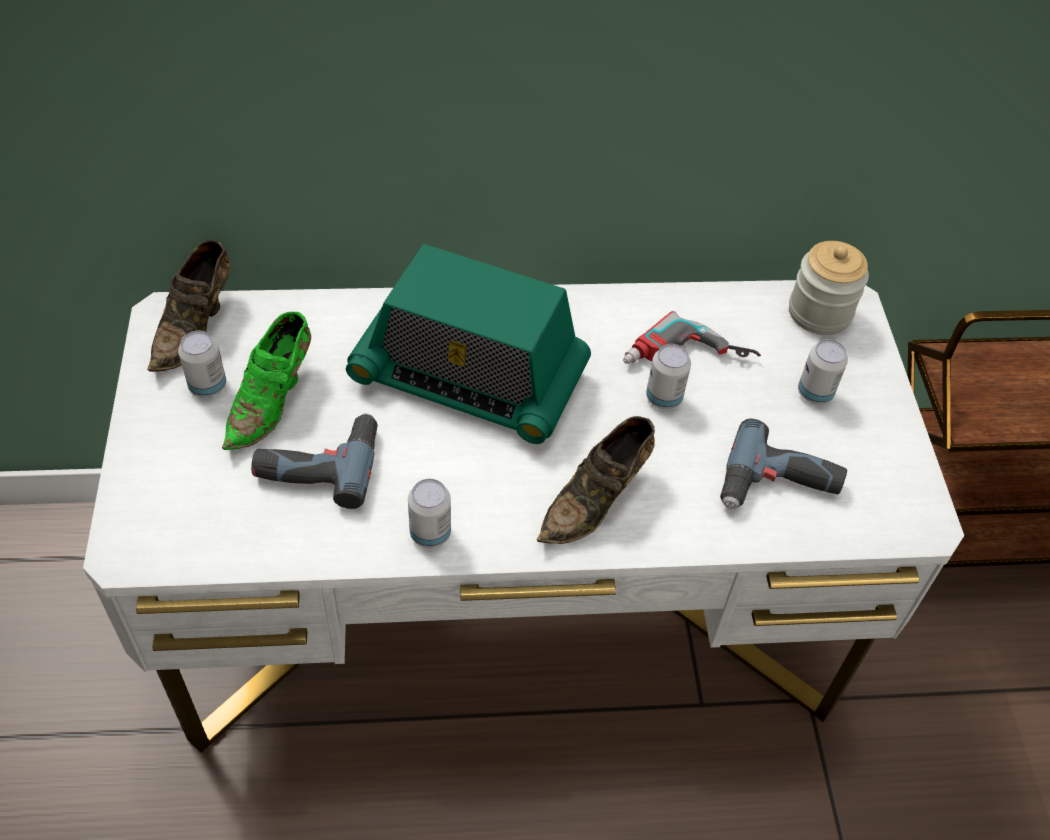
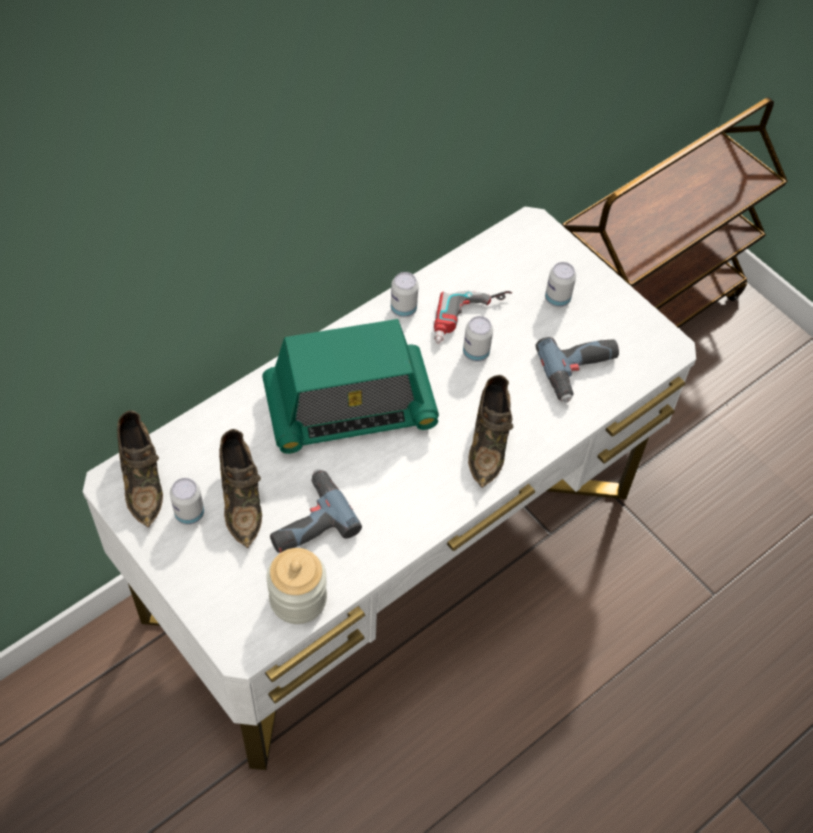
camera: 35 degrees left, 5 degrees up
green shoe [222,312,311,450] -> brown shoe [219,429,262,548]
can [408,479,451,548] -> can moved to [391,272,419,318]
jar [789,241,869,335] -> jar moved to [267,548,327,624]

